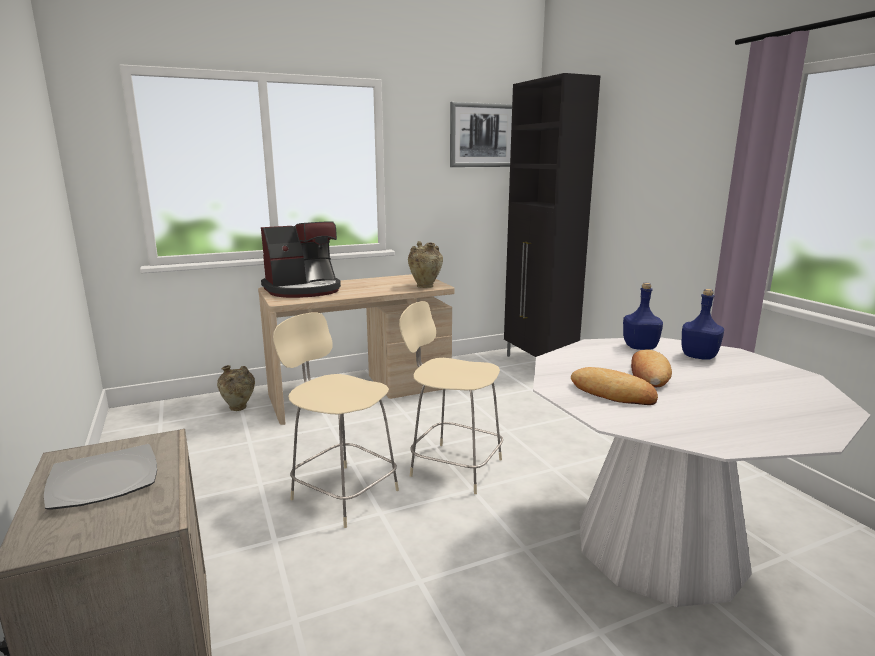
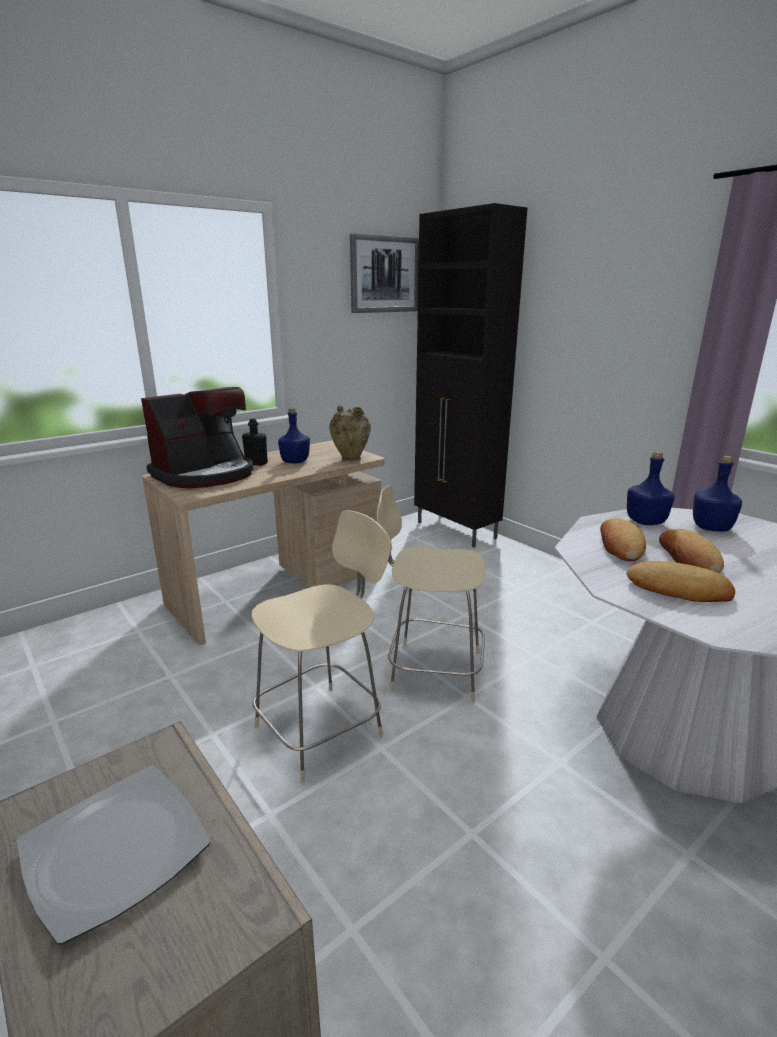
camera: 15 degrees left, 5 degrees up
beige vase [217,365,255,411] -> none
beige chair [273,313,399,528] -> beige chair turned 120 degrees clockwise [251,510,391,783]
none -> black bottle [242,418,268,466]
none -> blue bottle [278,408,310,463]
none -> bread [600,518,646,561]

